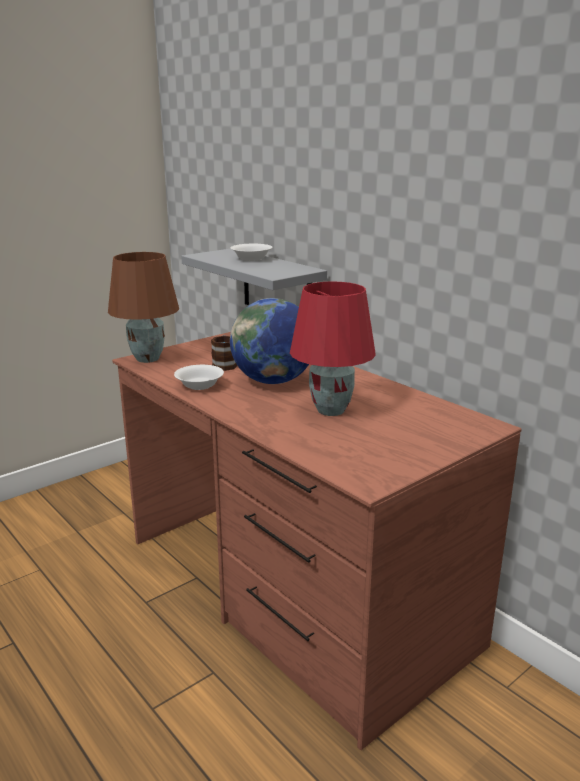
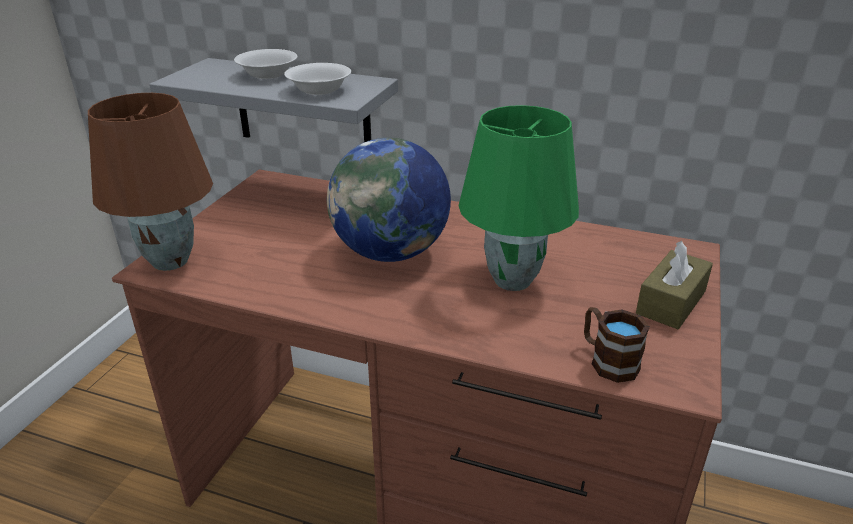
camera: 30 degrees left, 10 degrees up
white bowl [174,365,224,390] -> white bowl moved to [284,63,351,95]
brown mug [211,335,237,371] -> brown mug moved to [584,307,650,383]
red table lamp [290,281,376,416] -> green table lamp [459,105,579,291]
none -> brown tissue box [636,241,713,329]

